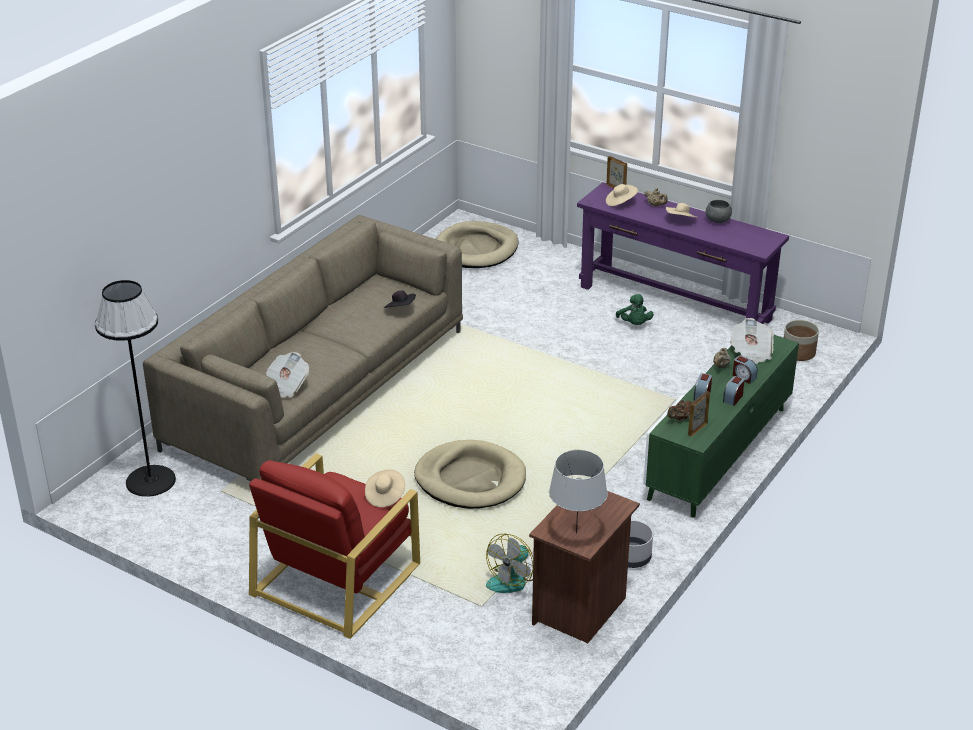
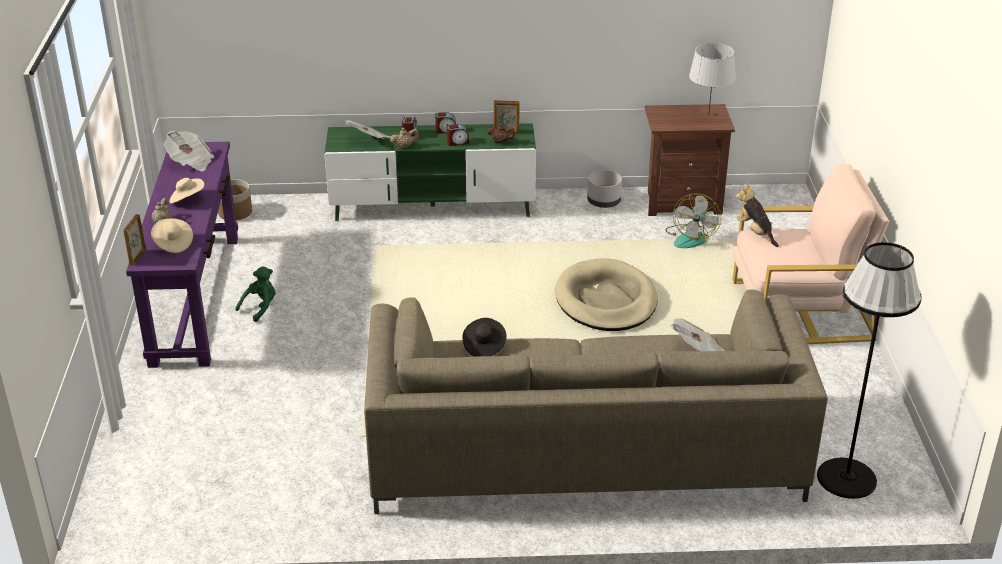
camera: 125 degrees left, 0 degrees up
red armchair [249,453,420,639] -> beige armchair [732,164,889,344]
beige hat [365,469,405,507] -> plush toy [736,183,779,247]
beige dog bed [436,221,519,268] -> none
fan [486,534,533,593] -> fan turned 105 degrees clockwise [666,193,721,248]
grey bowl [706,200,732,223] -> none
none -> newspaper [163,131,214,171]

